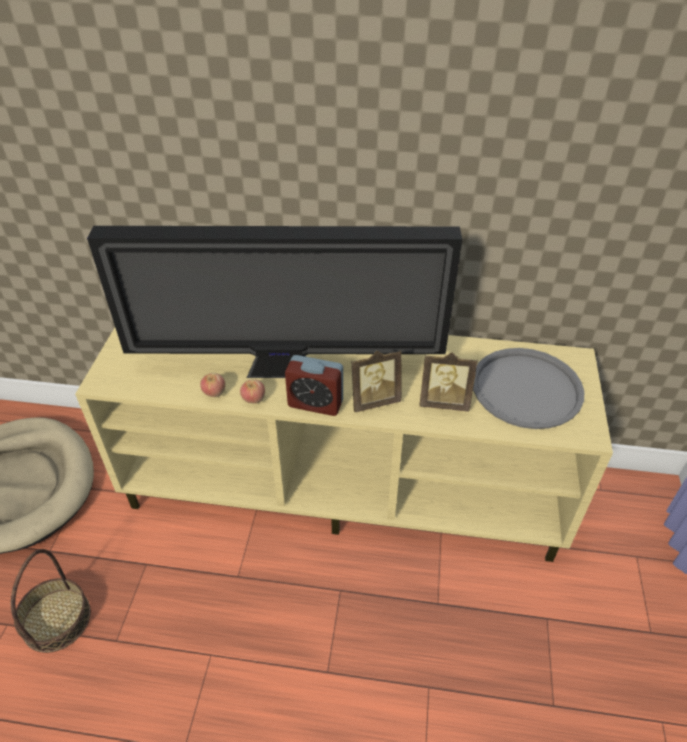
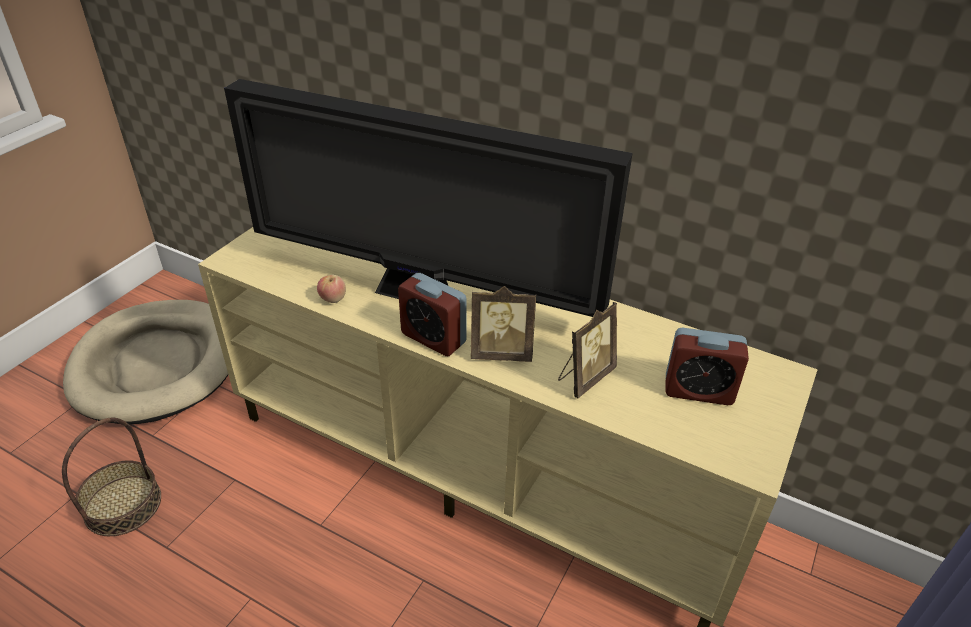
camera: 20 degrees right, 5 degrees down
apple [240,379,265,403] -> none
picture frame [419,352,478,411] -> picture frame turned 75 degrees counterclockwise [558,302,617,398]
grey tray [473,348,584,429] -> alarm clock [665,327,749,405]

